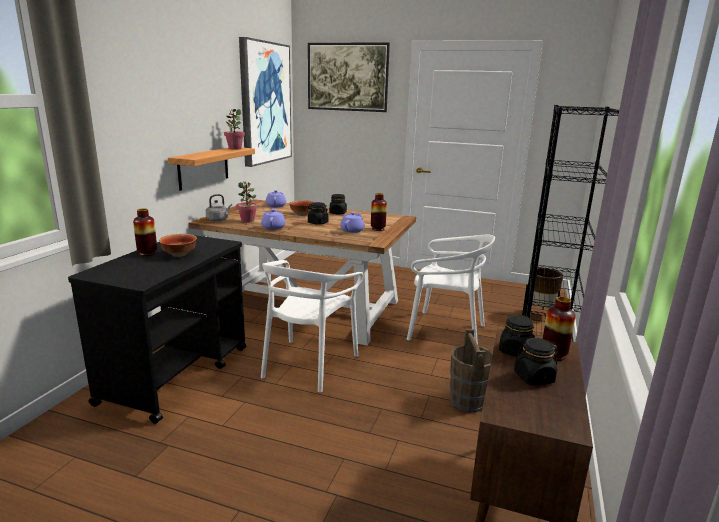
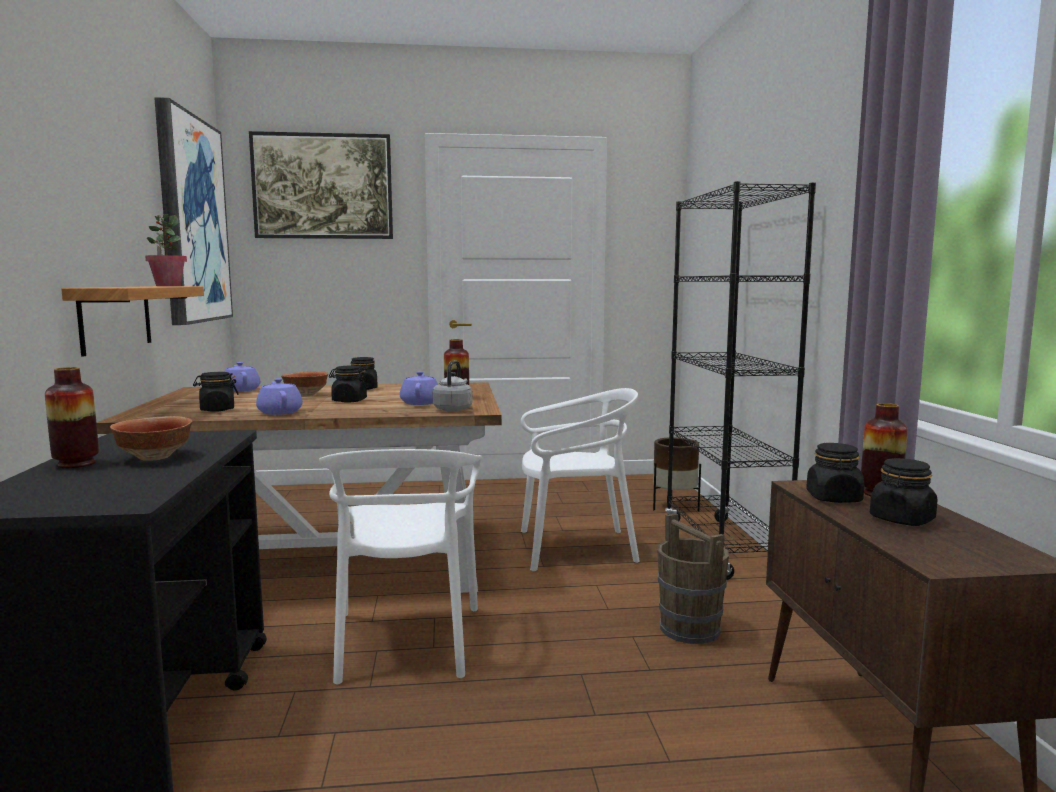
camera: 25 degrees left, 10 degrees down
grey kettle [206,194,232,222] -> grey kettle moved to [432,361,473,411]
potted plant [236,181,258,223] -> black jar [193,372,239,412]

